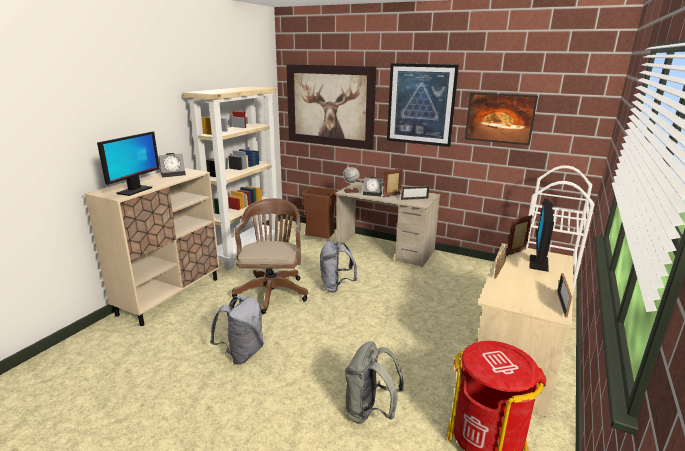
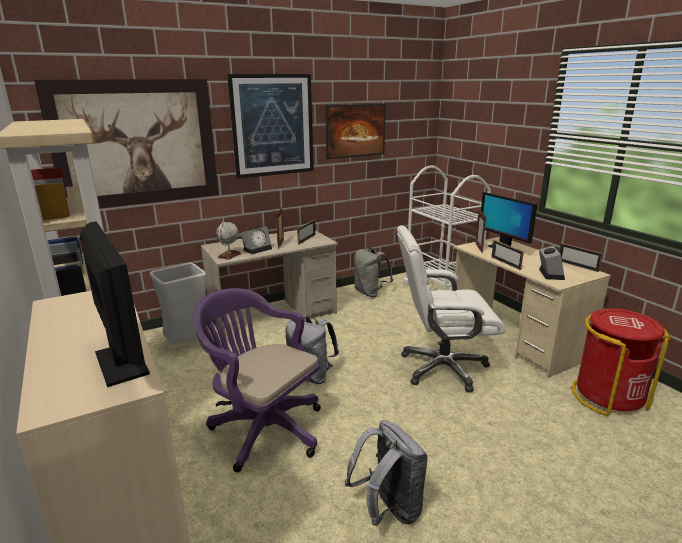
camera: 55 degrees left, 0 degrees up
alarm clock [158,153,186,178] -> alarm clock moved to [539,246,565,280]
brown office chair [232,198,308,314] -> purple office chair [194,288,321,472]
brown trash can [302,187,337,238] -> grey trash can [150,263,209,344]
grey backpack [345,341,404,424] -> grey backpack moved to [354,248,393,298]
none -> white office chair [397,225,505,392]

